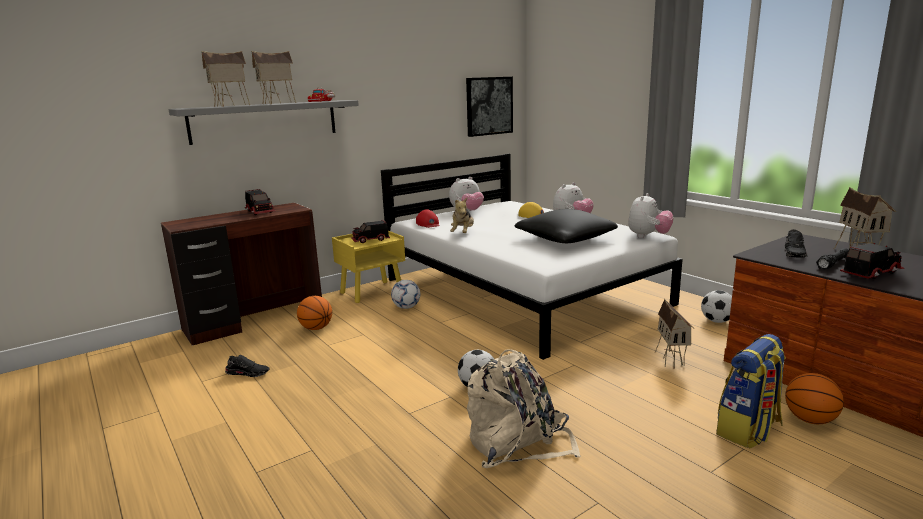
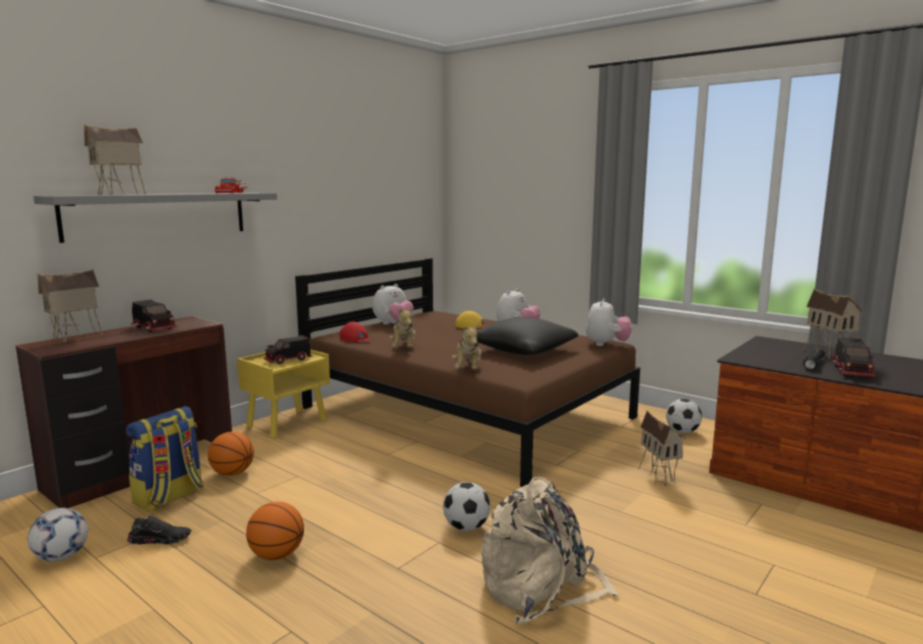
camera: 15 degrees left, 5 degrees down
toy house [251,51,296,104] -> toy house moved to [37,269,103,343]
white bed [381,154,683,360] -> brown bed [295,258,640,487]
football [391,280,420,309] -> football moved to [28,508,88,562]
picture [466,77,513,137] -> none
backpack [716,334,786,449] -> backpack moved to [126,406,203,512]
black shoe [785,229,808,258] -> none
basketball [785,373,844,424] -> basketball moved to [246,502,304,560]
toy truck [840,243,905,279] -> toy truck turned 150 degrees clockwise [832,338,876,377]
none -> plush toy [452,323,482,370]

